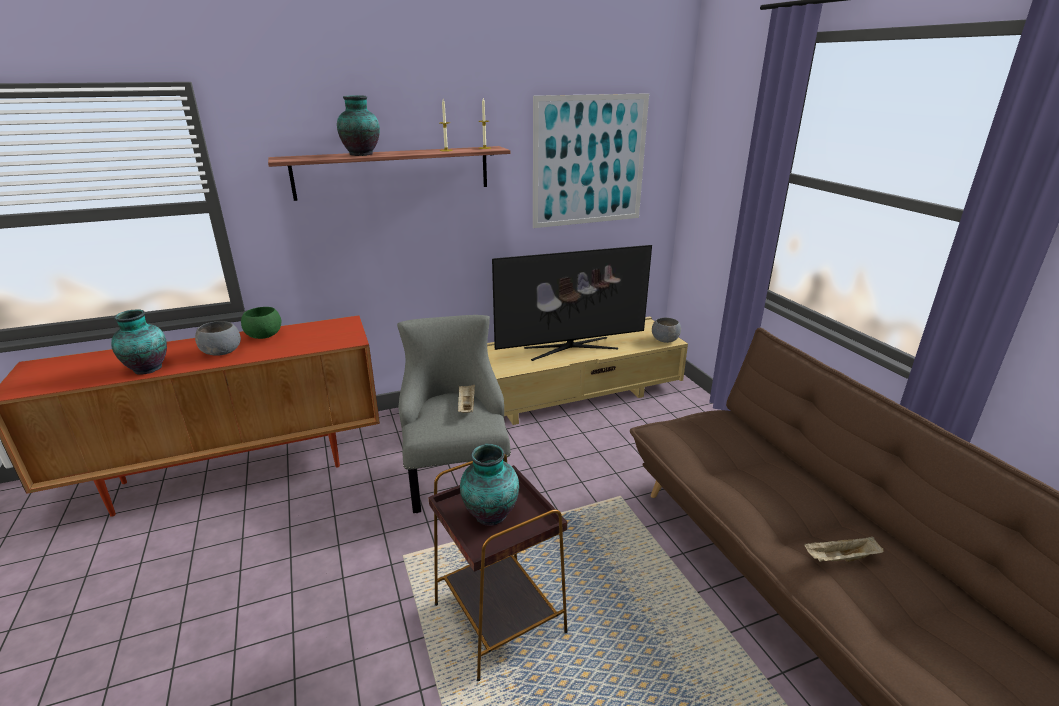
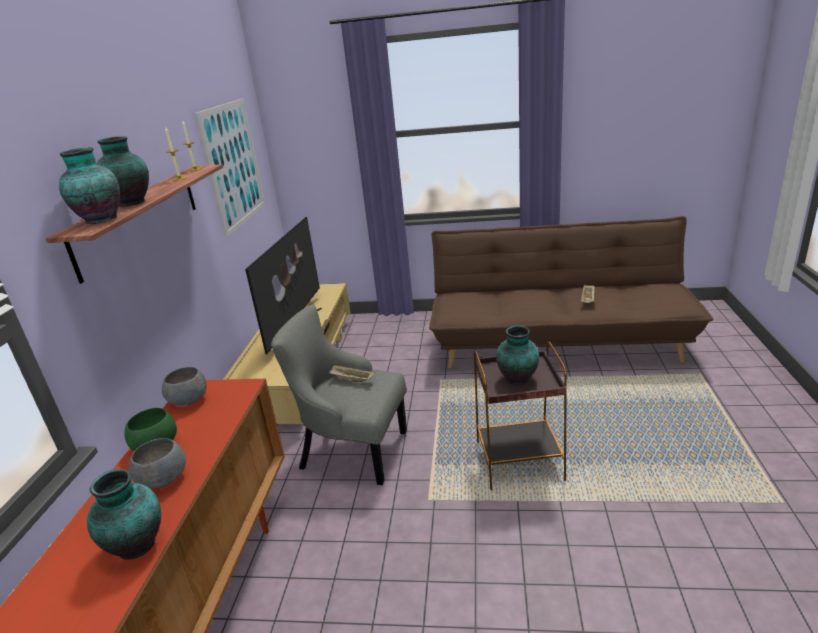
camera: 60 degrees left, 0 degrees up
grey bowl [652,318,681,343] -> grey bowl moved to [162,367,207,406]
none -> vase [59,147,120,224]

